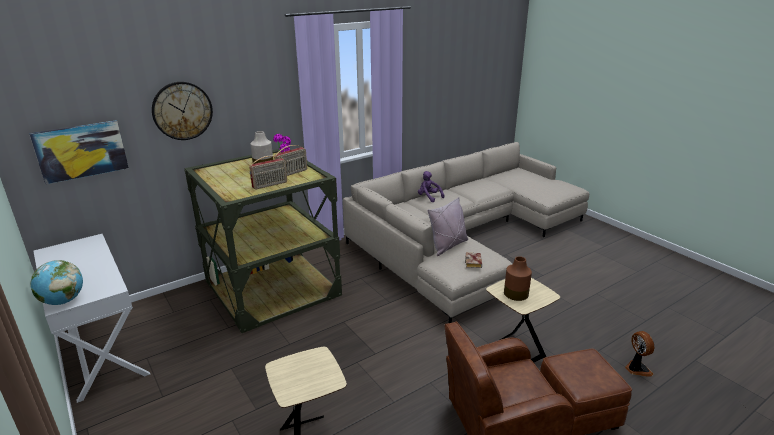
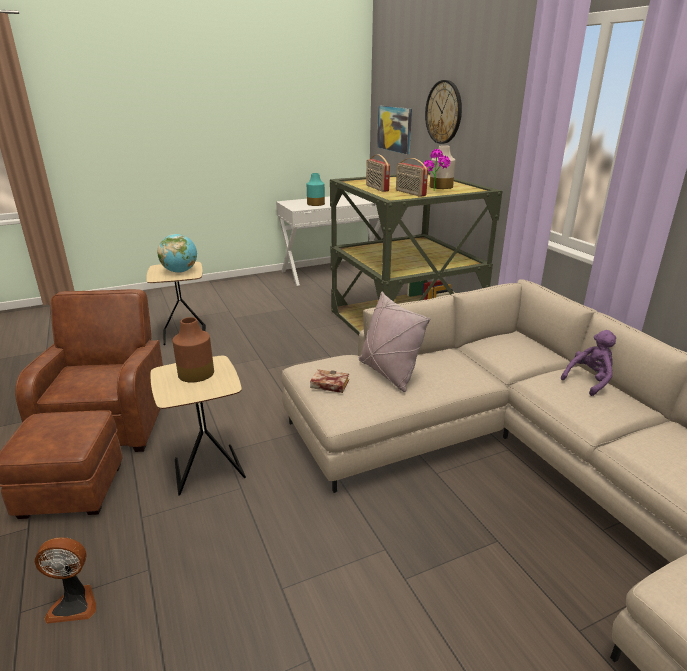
camera: 100 degrees right, 0 degrees up
globe [30,260,83,305] -> globe moved to [157,234,197,273]
none -> turquoise vase [307,173,325,206]

